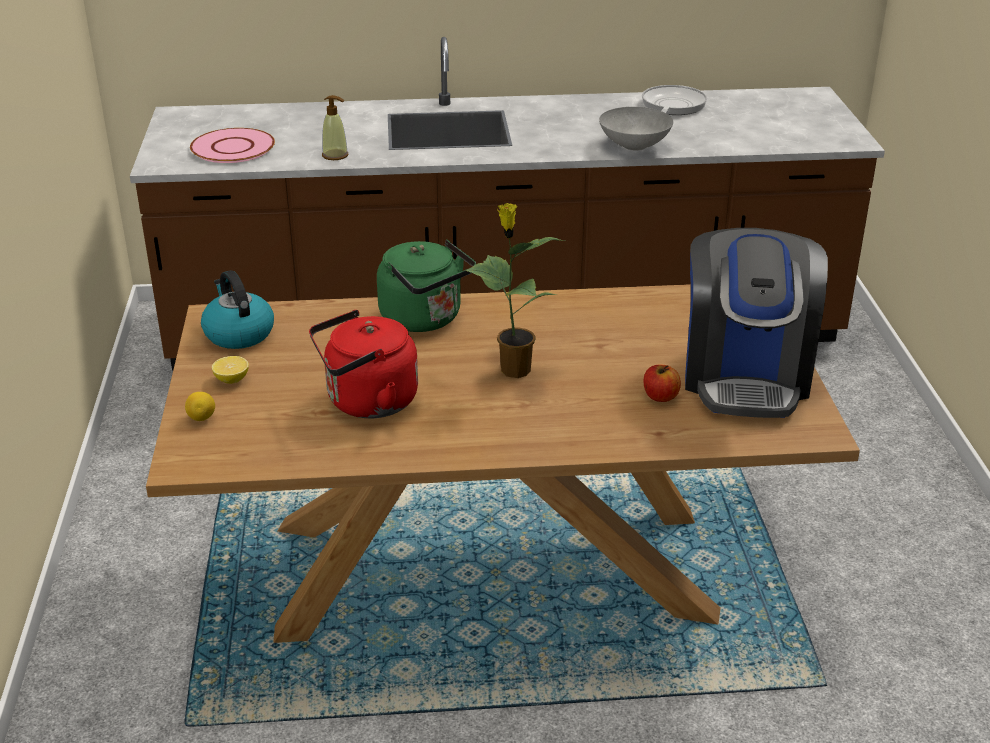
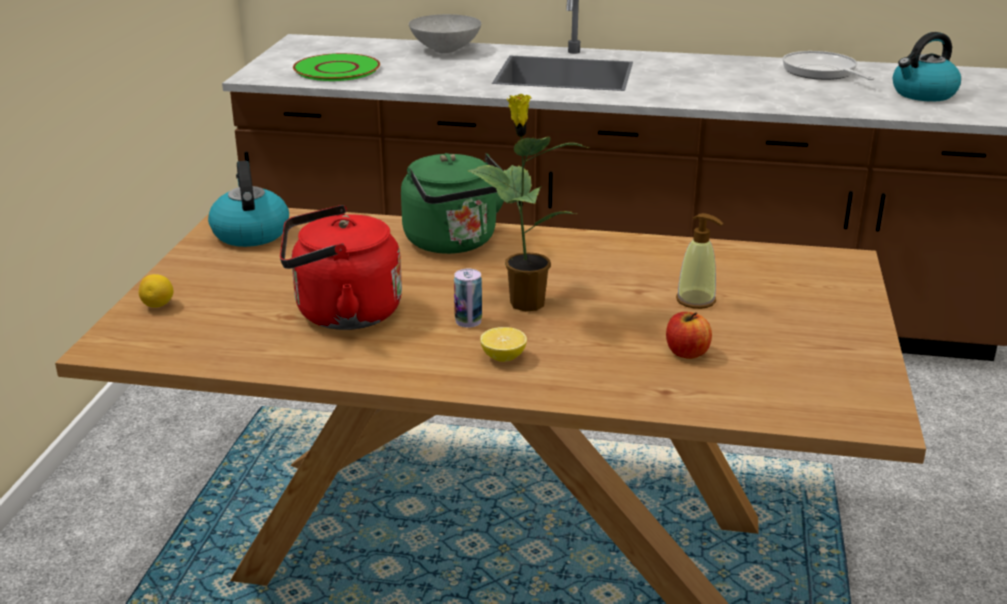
camera: 15 degrees right, 5 degrees down
pink plate [190,128,275,163] -> green plate [293,53,380,81]
lemon [212,356,249,384] -> lemon moved to [480,327,527,362]
soap dispenser [322,95,348,160] -> soap dispenser moved to [676,213,723,309]
grey bowl [599,107,673,151] -> grey bowl moved to [409,14,482,53]
frying pan [642,85,707,115] -> frying pan turned 60 degrees counterclockwise [782,51,874,80]
coffee machine [685,228,828,418] -> none
none -> can [454,269,482,328]
none -> kettle [893,32,961,102]

